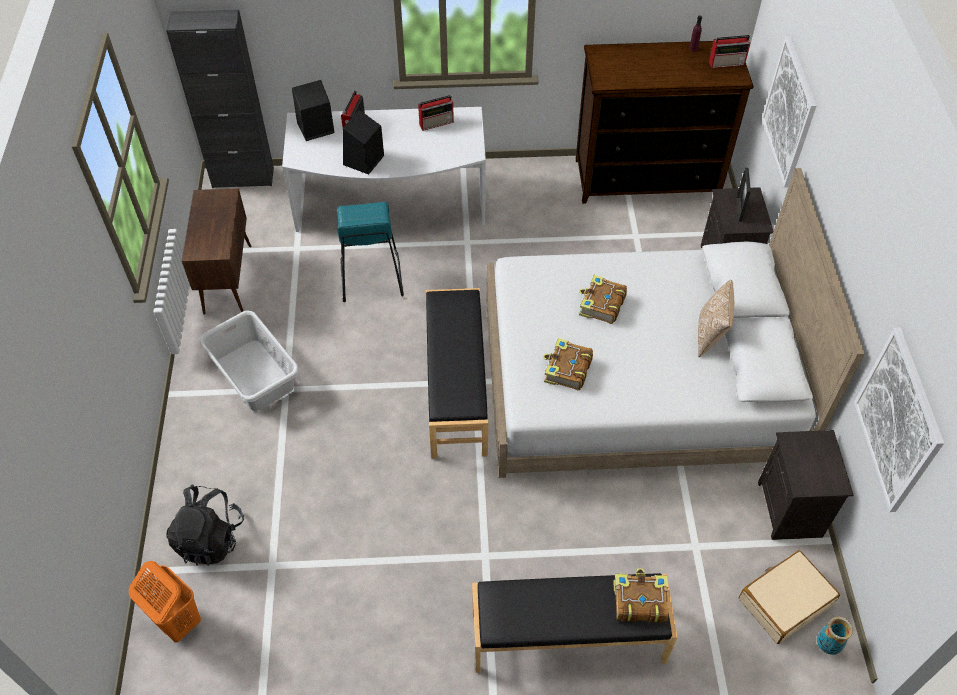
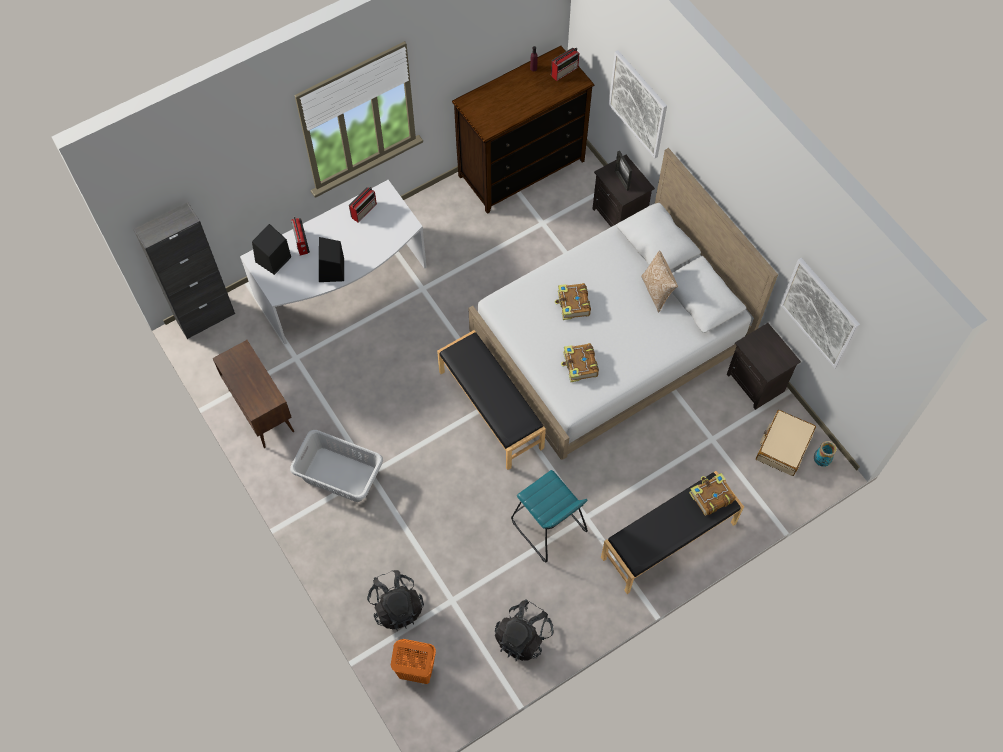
camera: 30 degrees left, 10 degrees up
turquoise stool [337,202,404,302] -> turquoise stool moved to [511,470,588,562]
none -> black backpack [495,599,554,661]

